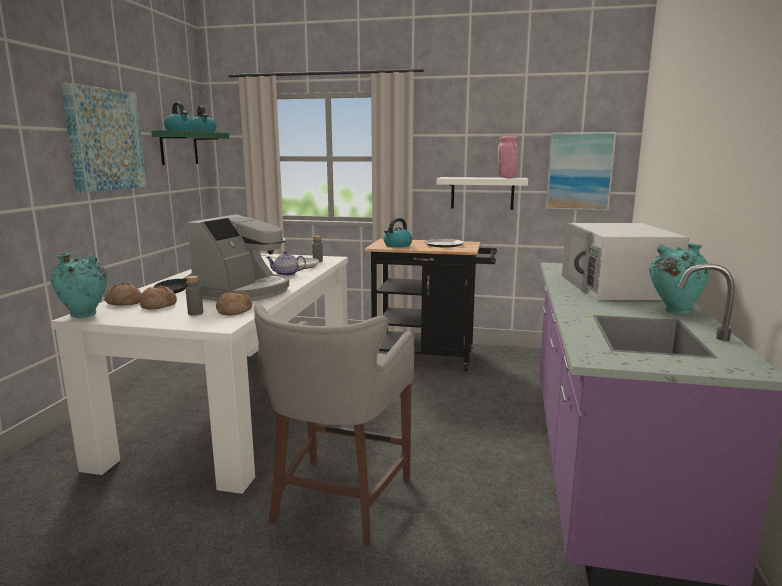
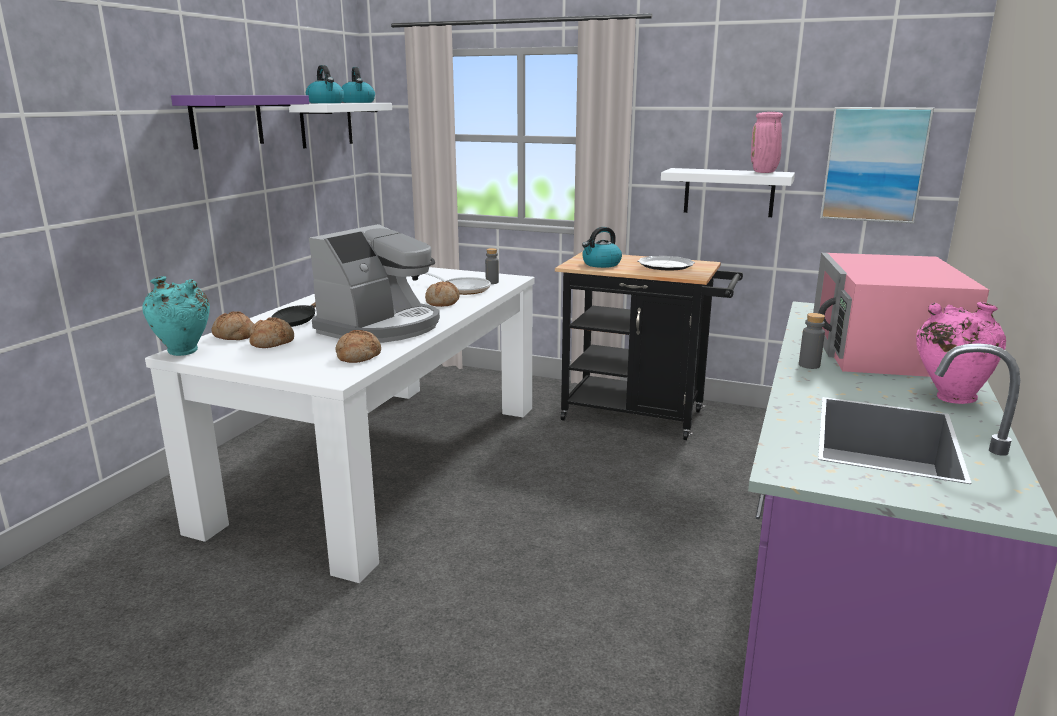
camera: 10 degrees right, 5 degrees up
picture [61,82,147,193] -> purple shelf [171,95,309,149]
green shelf [151,130,229,165] -> white shelf [289,103,392,148]
grey bottle [186,276,203,316] -> grey bottle moved to [799,313,825,369]
grey stool [254,304,414,545] -> none
teapot [266,251,306,276] -> bread [425,281,460,307]
white microwave [562,223,689,300] -> pink microwave [813,253,989,377]
turquoise vase [649,243,710,314] -> pink vase [916,302,1006,404]

